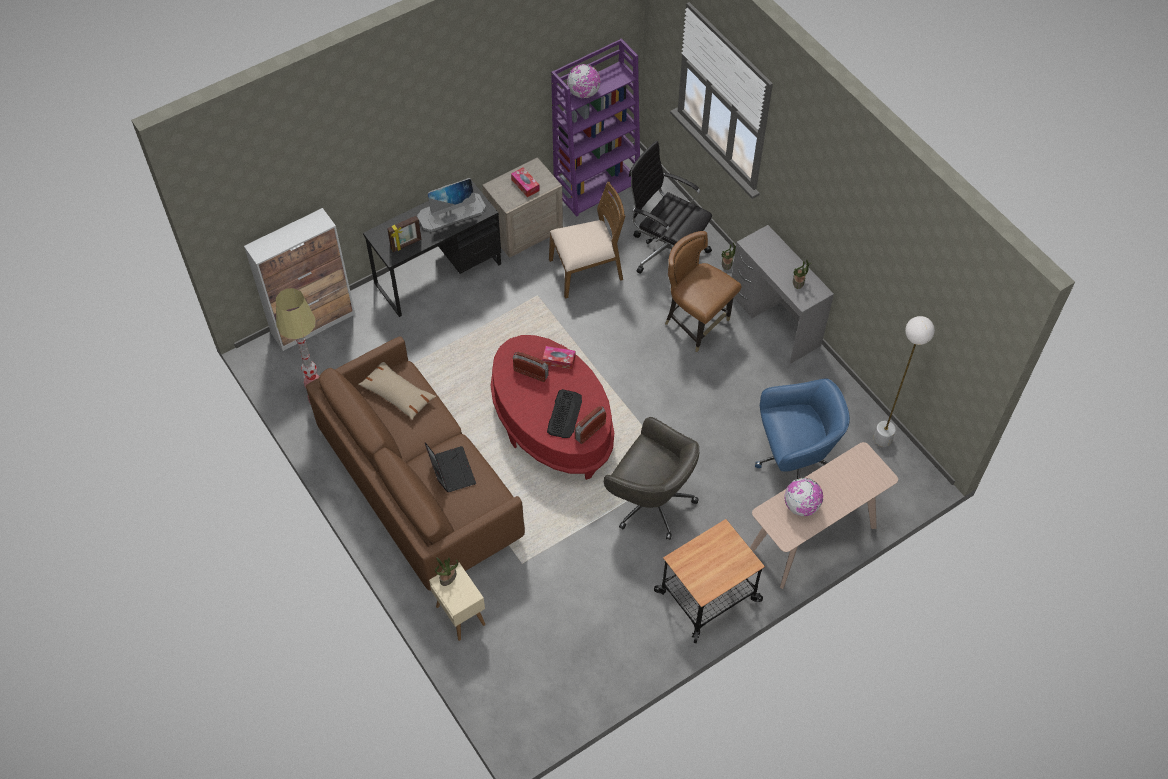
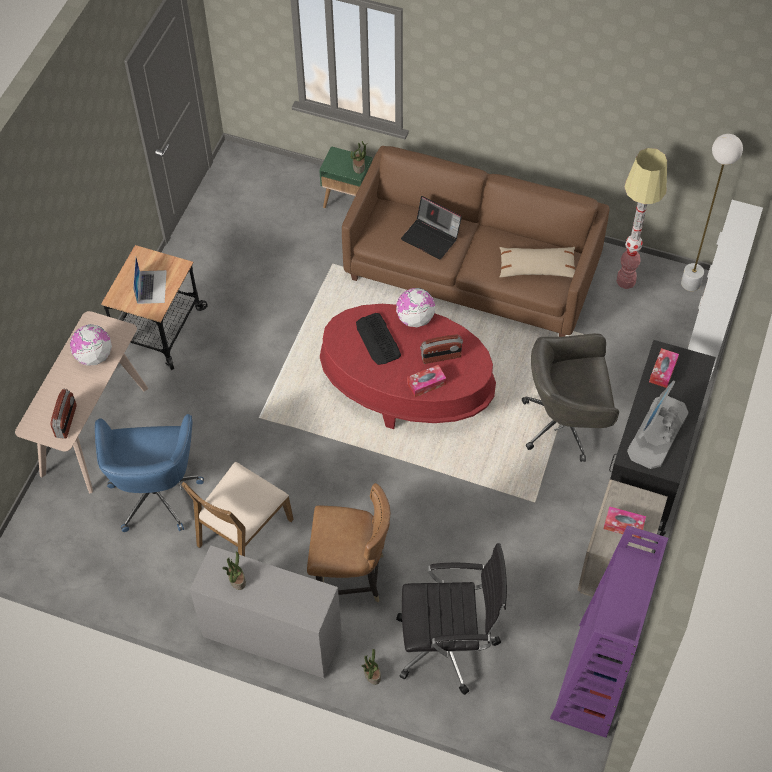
camera: 145 degrees right, 0 degrees up
picture frame [387,216,421,252] -> tissue box [649,348,679,388]
beige side table [429,563,486,641] -> green side table [319,146,372,208]
brown chair [549,182,625,299] -> brown chair moved to [181,462,294,556]
globe [567,64,601,98] -> globe moved to [396,288,435,327]
radio [575,406,606,444] -> radio moved to [50,388,77,439]
grey office chair [604,417,699,540] -> grey office chair moved to [522,333,619,462]
blue office chair [755,378,850,479] -> blue office chair turned 45 degrees counterclockwise [95,414,204,532]
white floor lamp [873,316,935,447] -> white floor lamp moved to [681,134,743,291]
none -> laptop [133,258,167,304]

